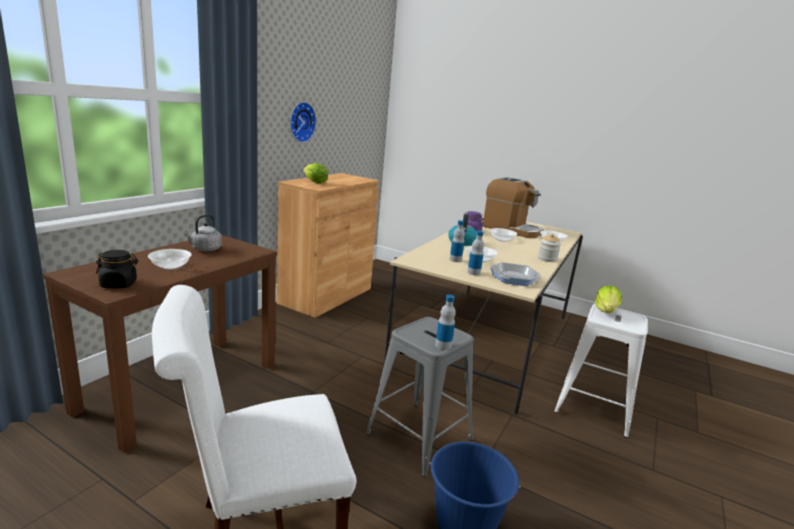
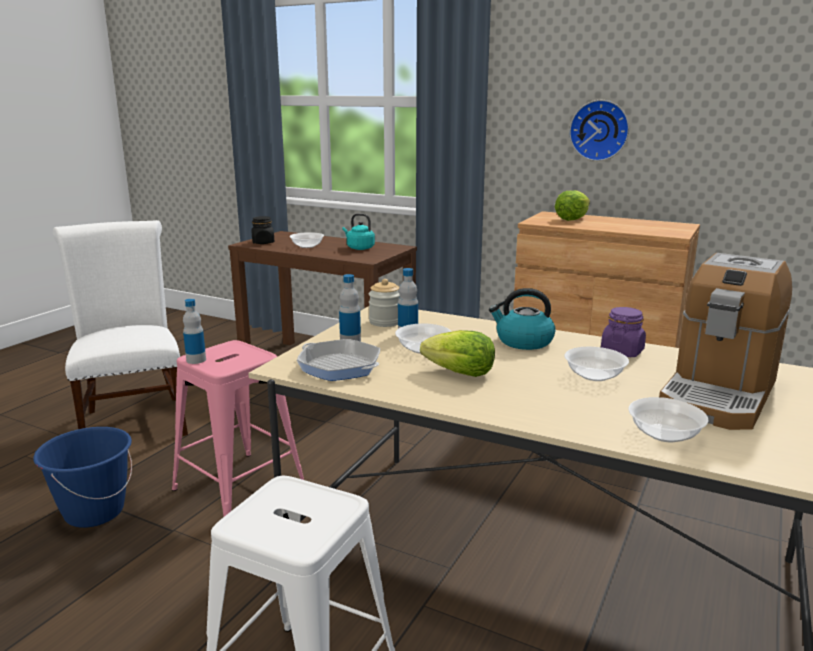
camera: 90 degrees right, 0 degrees up
grey kettle [185,214,222,251] -> turquoise kettle [342,213,375,250]
grey stool [366,317,474,477] -> pink stool [172,340,304,517]
jar [538,234,561,262] -> jar moved to [369,279,400,327]
lettuce [595,285,622,313] -> lettuce moved to [420,330,495,377]

